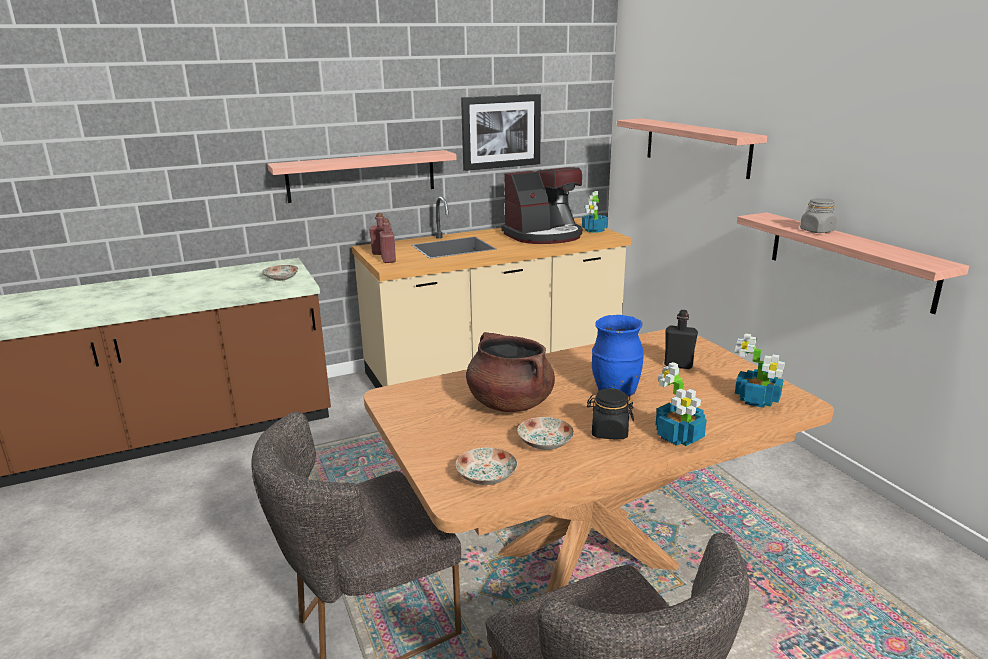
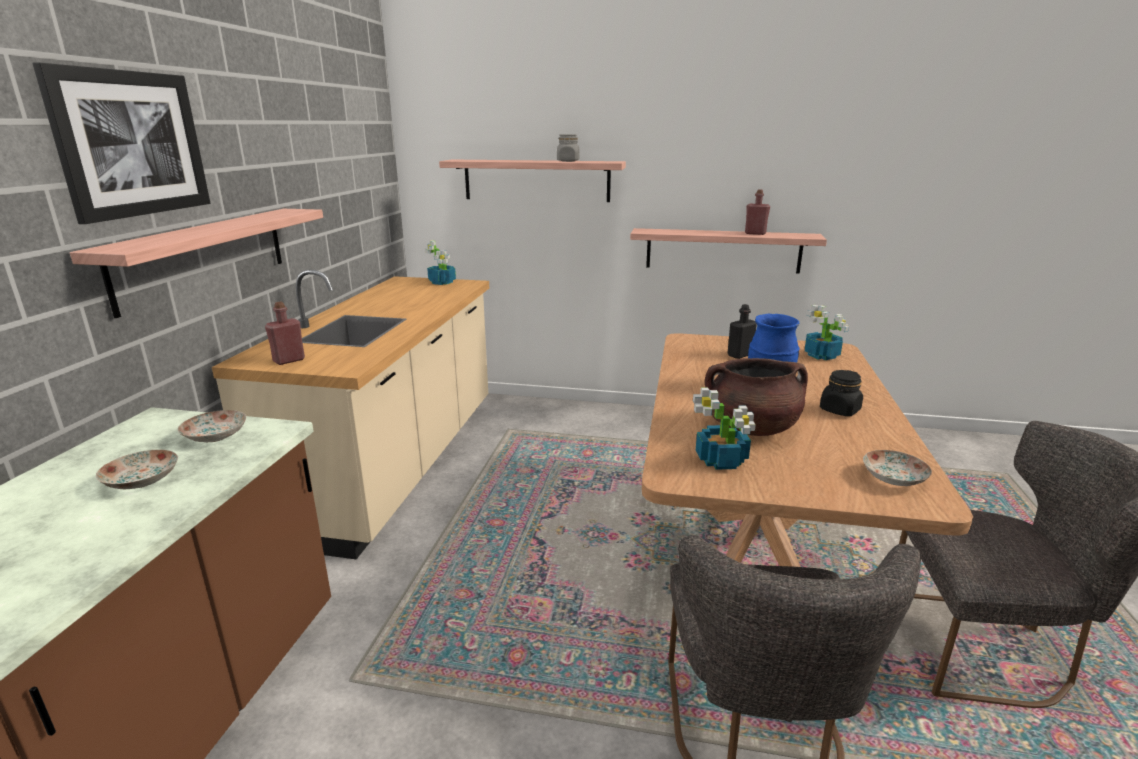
camera: 55 degrees left, 0 degrees up
red bottle [380,218,396,263] -> red bottle moved to [745,189,770,235]
picture [461,94,541,171] -> picture moved to [32,62,210,224]
coffee machine [501,167,582,244] -> none
plate [517,417,574,450] -> plate moved to [96,450,178,489]
potted plant [656,362,707,446] -> potted plant moved to [693,387,756,470]
grey jar [800,198,837,233] -> grey jar moved to [557,134,579,162]

